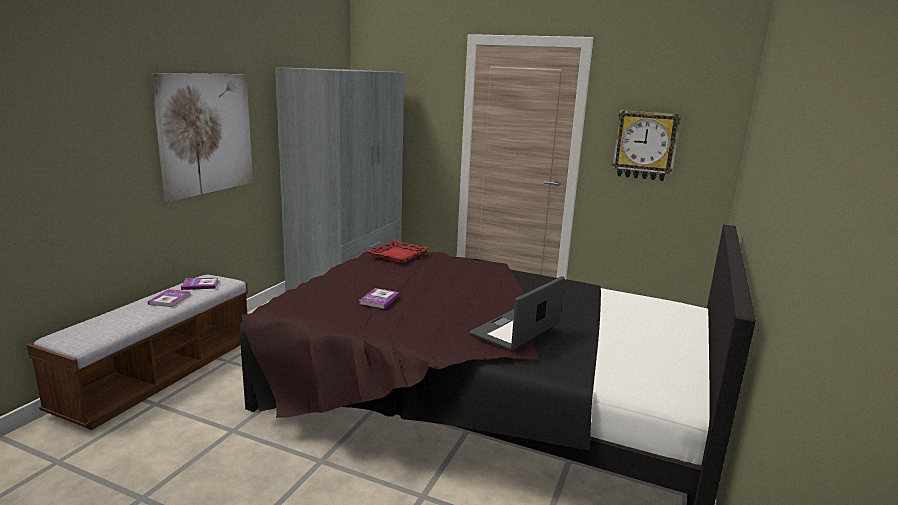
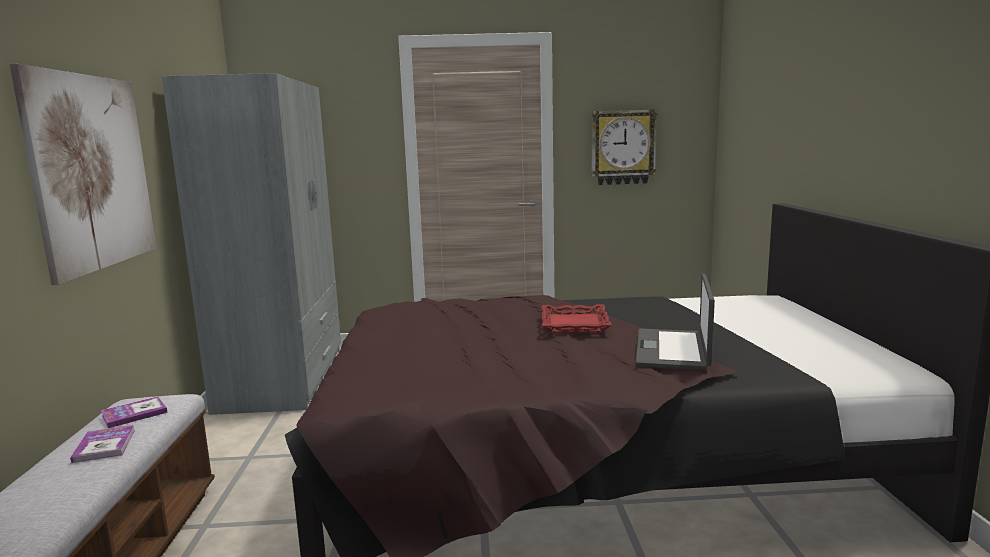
camera: 25 degrees left, 5 degrees down
book [359,288,400,309] -> none
red tray [367,240,429,263] -> red tray moved to [542,304,612,333]

